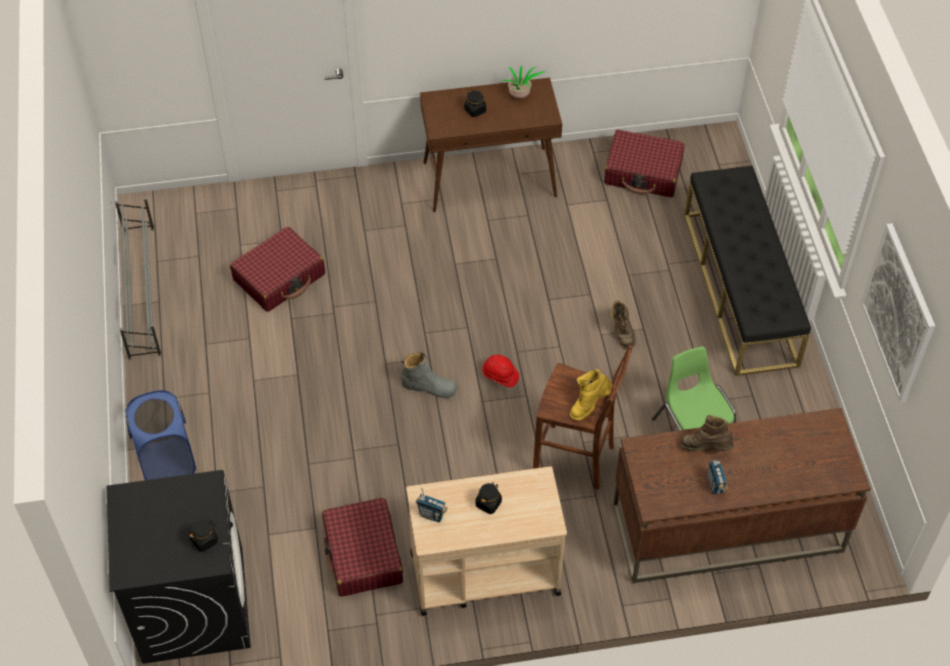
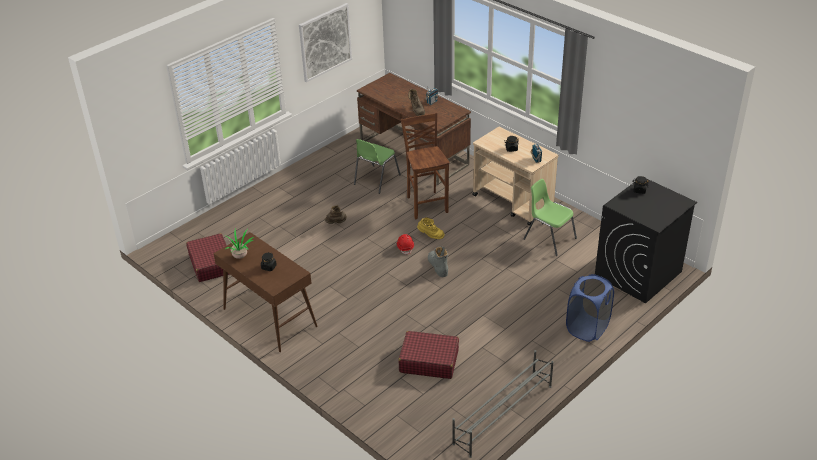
camera: 125 degrees left, 15 degrees down
red suitcase [322,498,403,597] -> green chair [524,179,577,256]
yellow boot [570,369,612,421] -> yellow boot moved to [417,217,445,239]
black bench [684,166,811,376] -> none

